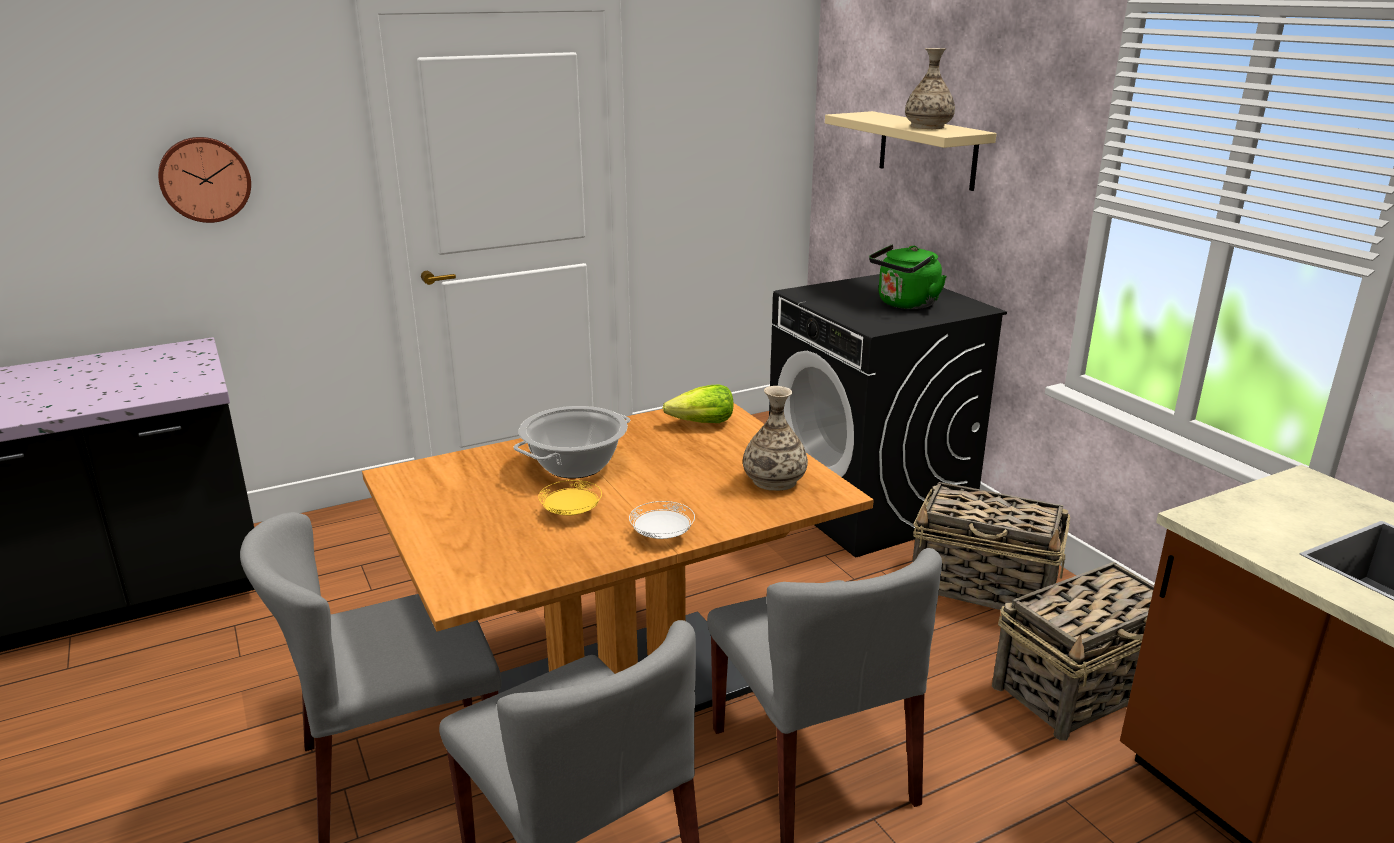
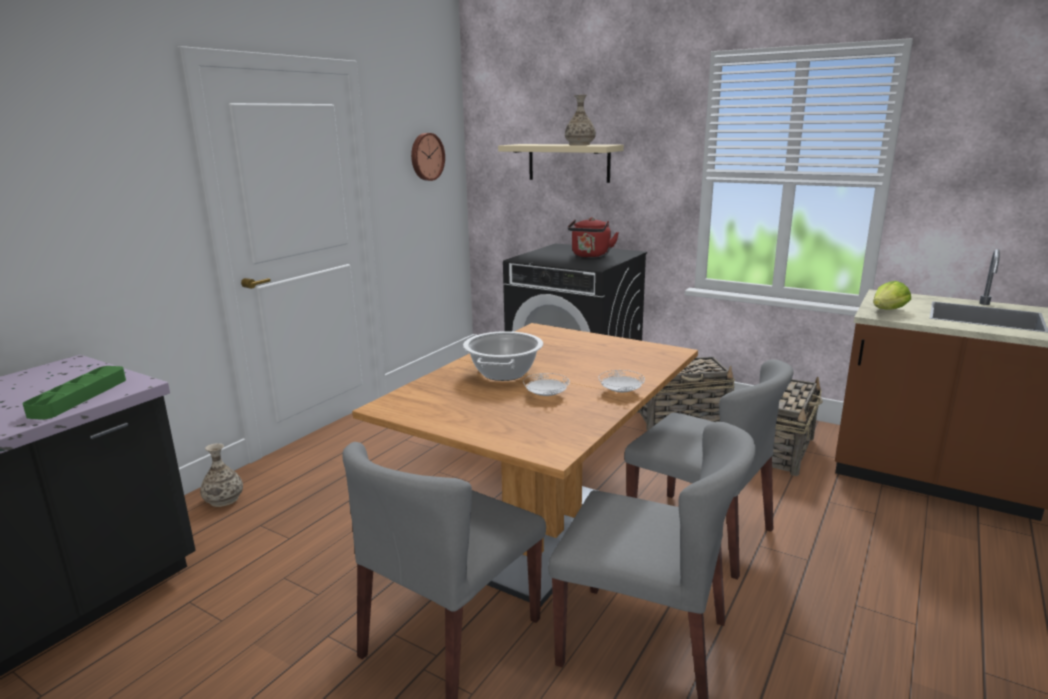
camera: 30 degrees left, 5 degrees down
wall clock [158,137,251,223] -> wall clock moved to [411,133,445,181]
yellow plate [538,480,602,516] -> white plate [523,373,570,396]
lettuce [663,384,733,423] -> lettuce moved to [873,281,911,310]
vase [743,386,808,491] -> vase moved to [200,443,243,507]
green kettle [869,244,947,309] -> red kettle [568,217,619,258]
none -> green tray [22,366,126,420]

